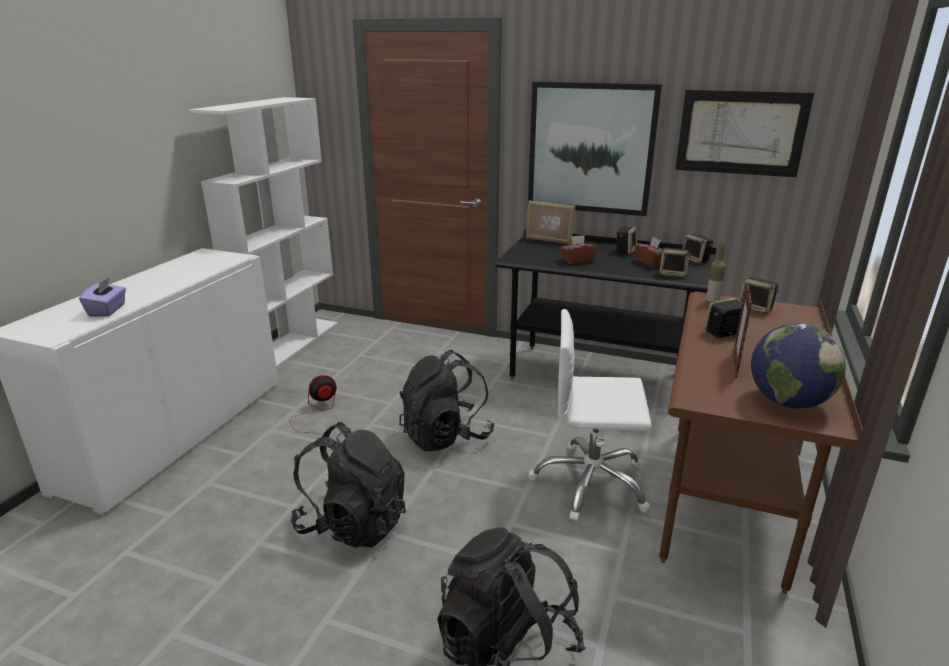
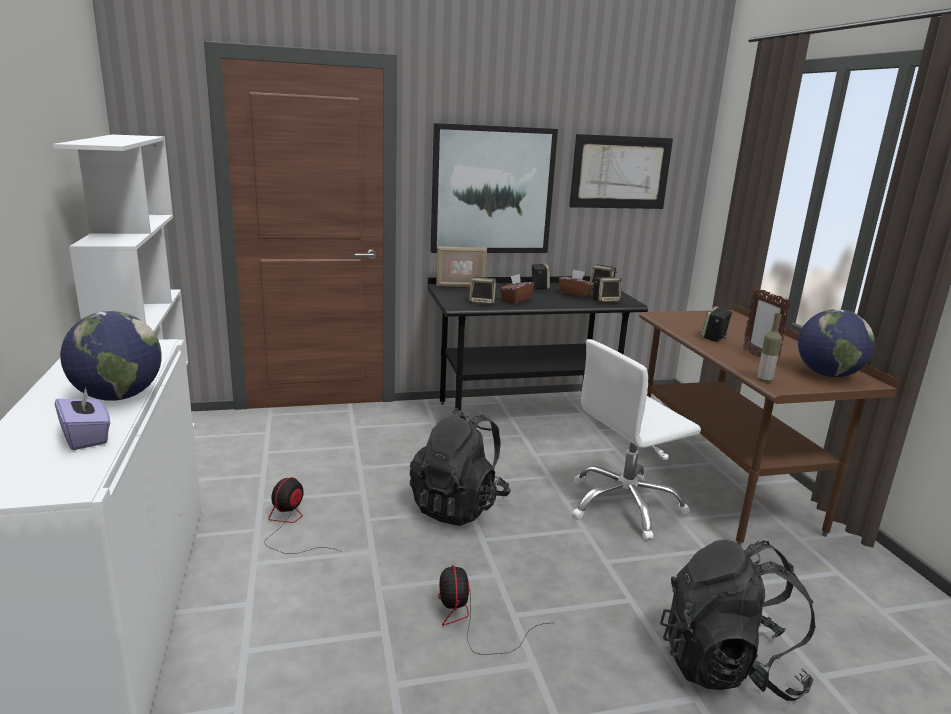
camera: 35 degrees left, 5 degrees down
black backpack [290,422,406,548] -> fan [438,565,549,655]
bottle [706,244,726,303] -> bottle moved to [757,313,782,382]
speaker [739,277,780,314] -> speaker moved to [469,277,498,305]
none -> globe [60,311,162,401]

